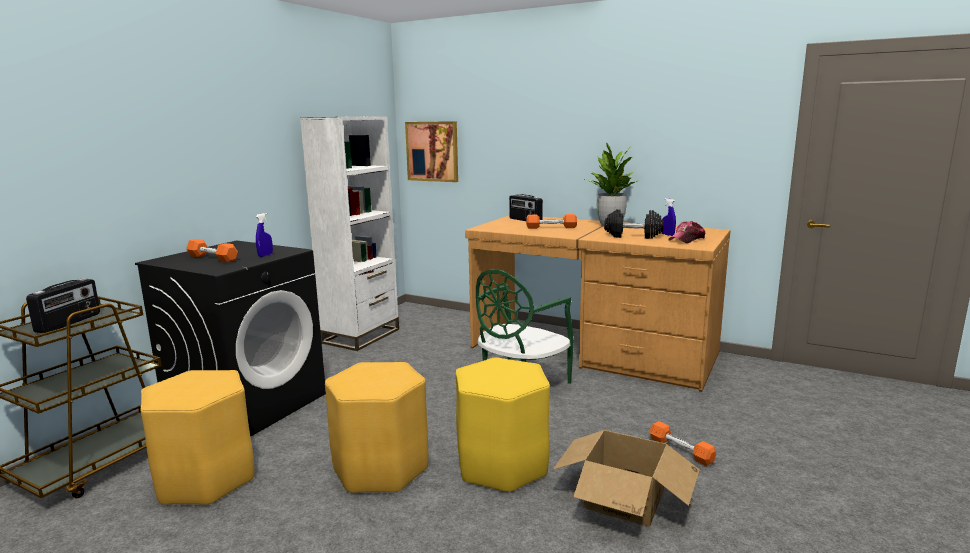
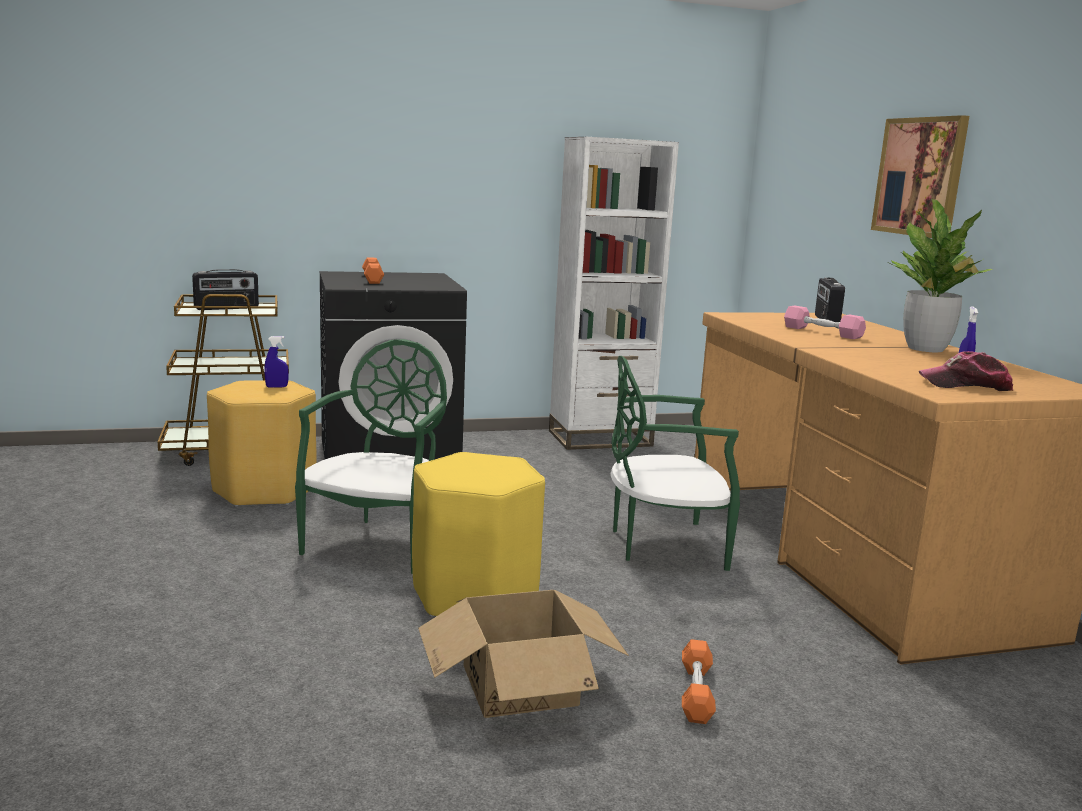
camera: 45 degrees right, 0 degrees up
blue spray bottle [256,213,273,257] -> blue spray bottle moved to [264,336,289,388]
yellow stool [325,362,428,493] -> green chair [295,339,447,574]
picture [405,121,458,182] -> picture moved to [871,115,969,238]
orange dumbbell [526,214,577,229] -> pink dumbbell [784,306,866,339]
black dumbbell [604,209,664,239] -> none

